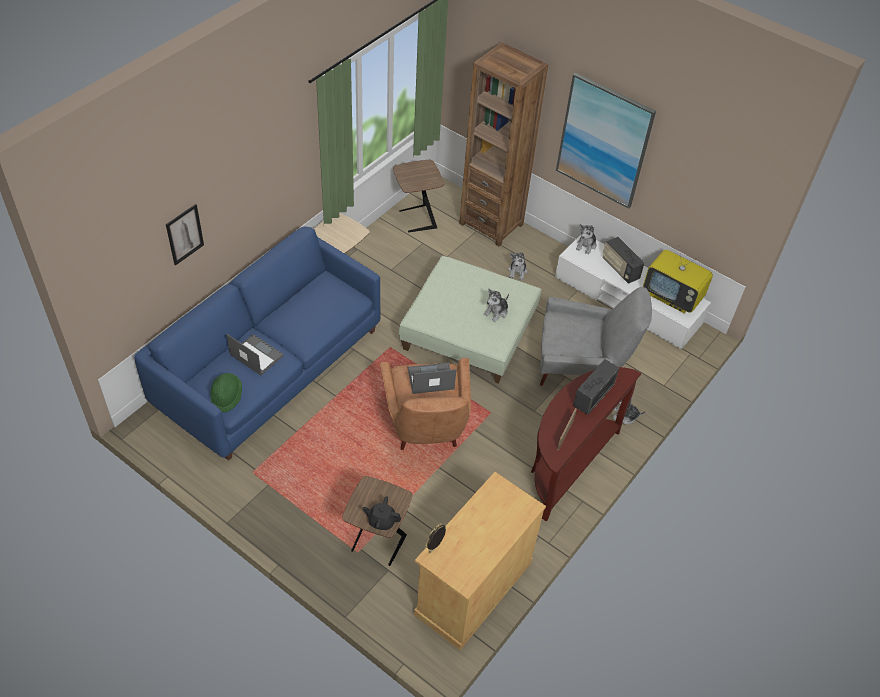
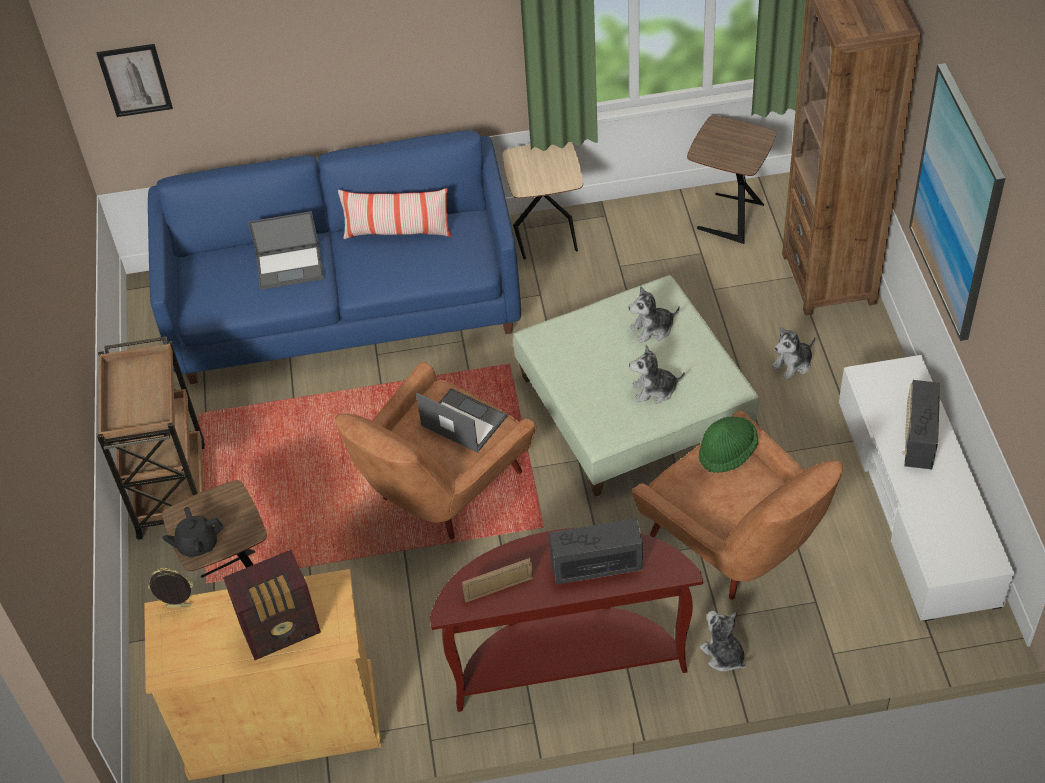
camera: 50 degrees right, 0 degrees up
picture [166,204,204,266] -> picture moved to [97,44,173,117]
green hat [210,373,242,413] -> green hat moved to [699,416,758,473]
laptop [226,334,284,375] -> laptop turned 90 degrees clockwise [248,211,324,290]
black teapot [363,496,401,530] -> black teapot turned 75 degrees counterclockwise [162,507,224,558]
grey armchair [540,287,652,386] -> brown armchair [632,411,843,600]
plush toy [576,224,596,254] -> plush toy moved to [628,286,680,343]
television [643,246,713,313] -> none
none -> brown cart [97,336,205,540]
none -> radio [223,550,321,660]
none -> pillow [338,188,451,239]

